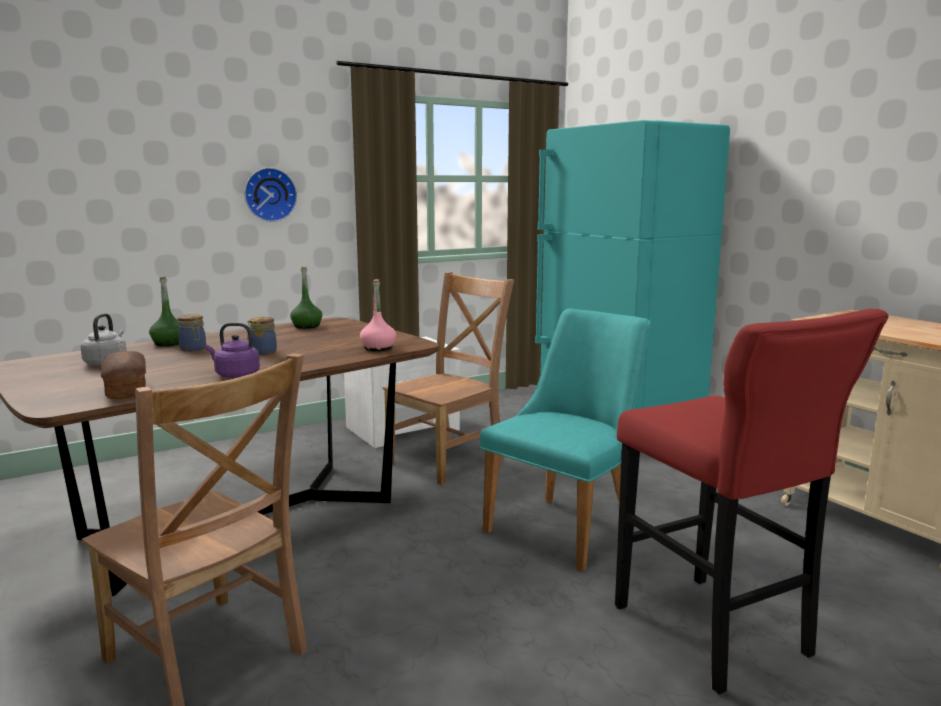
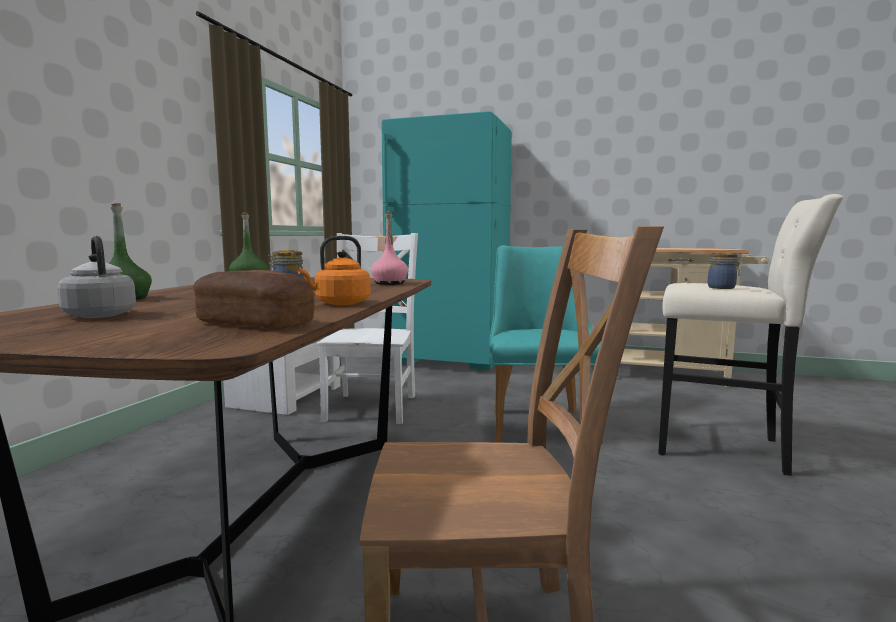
camera: 40 degrees left, 5 degrees down
jar [178,314,206,352] -> jar moved to [708,252,741,289]
purple kettle [206,323,260,378] -> orange kettle [297,236,370,305]
wall clock [244,168,297,222] -> none
brown chair [382,272,514,485] -> white chair [317,233,418,424]
red stool [615,309,889,694] -> beige stool [658,194,844,476]

